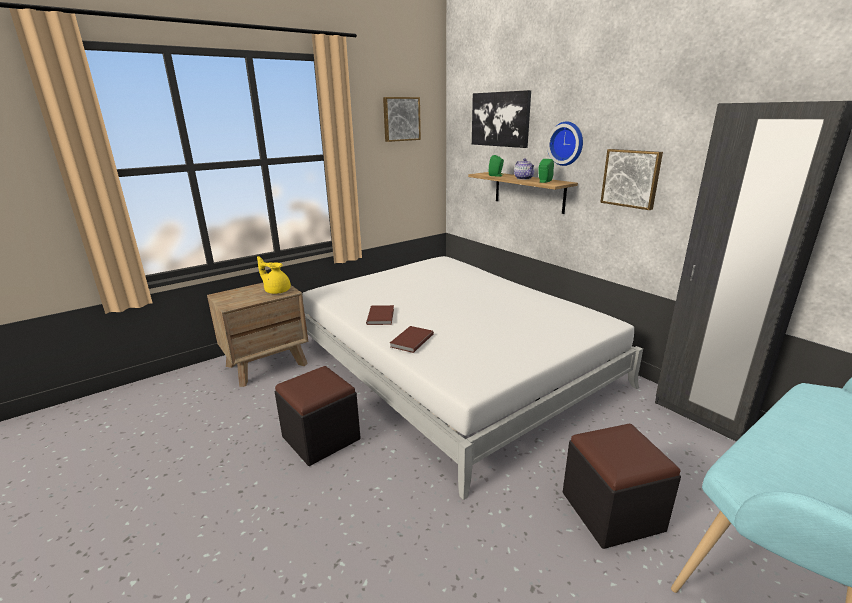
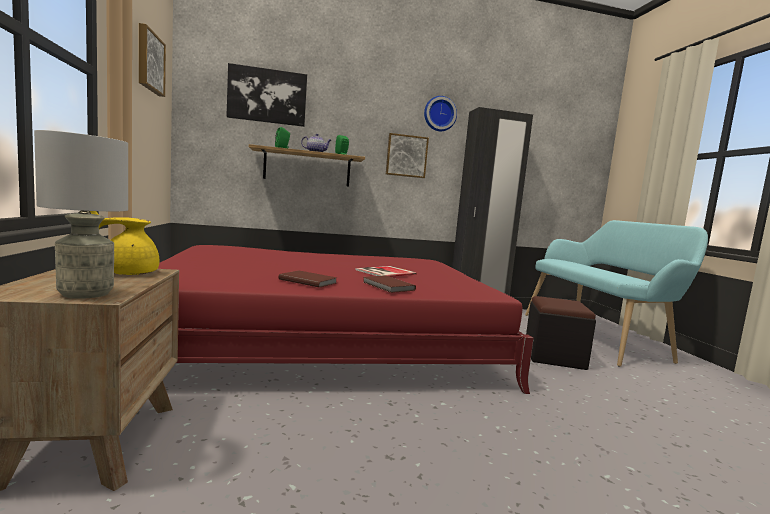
camera: 65 degrees left, 15 degrees down
black ottoman [275,366,361,466] -> none
white bed [302,256,643,500] -> red bed [158,245,534,394]
wall clock [547,122,583,166] -> wall clock moved to [424,96,457,131]
none -> grey table lamp [34,130,128,299]
none -> book [355,266,417,277]

